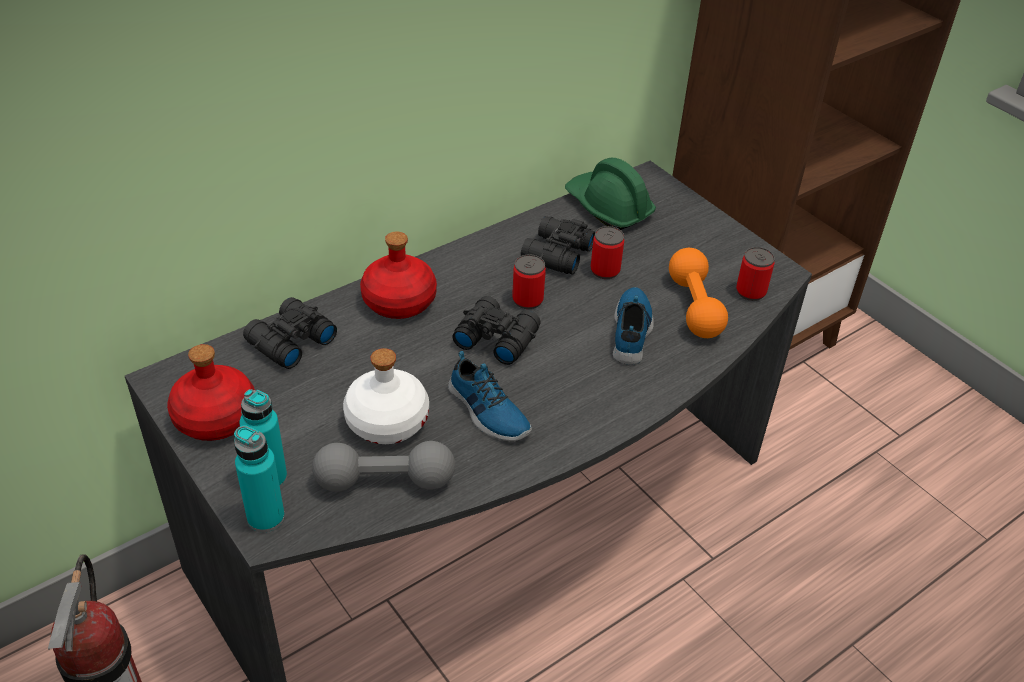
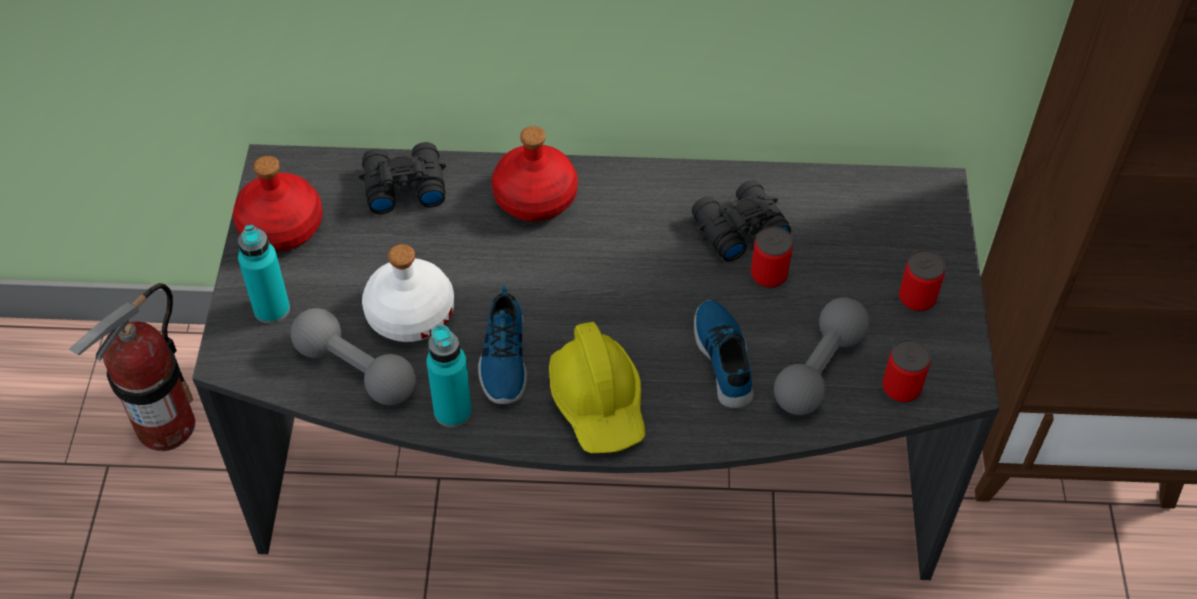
camera: 40 degrees right, 10 degrees up
turquoise bottle [234,425,285,532] -> turquoise bottle moved to [426,325,472,428]
black binoculars [452,296,541,365] -> none
can [512,254,546,309] -> can moved to [899,250,945,312]
green hard hat [565,157,656,230] -> none
shoe [613,287,654,365] -> shoe turned 60 degrees counterclockwise [694,300,753,408]
orange dumbbell [669,248,728,338] -> grey dumbbell [774,297,870,415]
none -> yellow hard hat [549,322,646,453]

